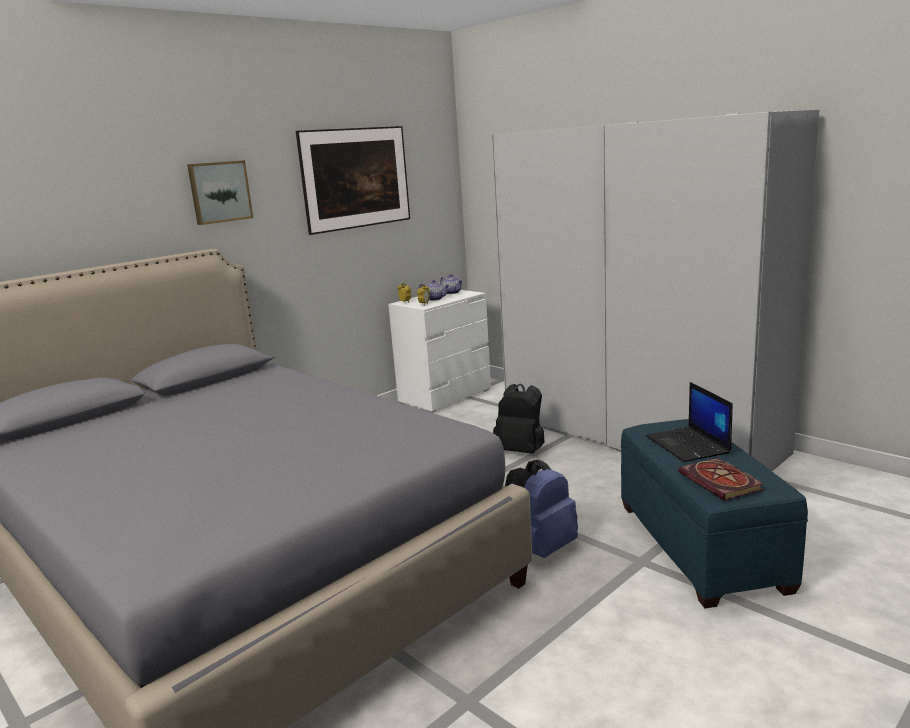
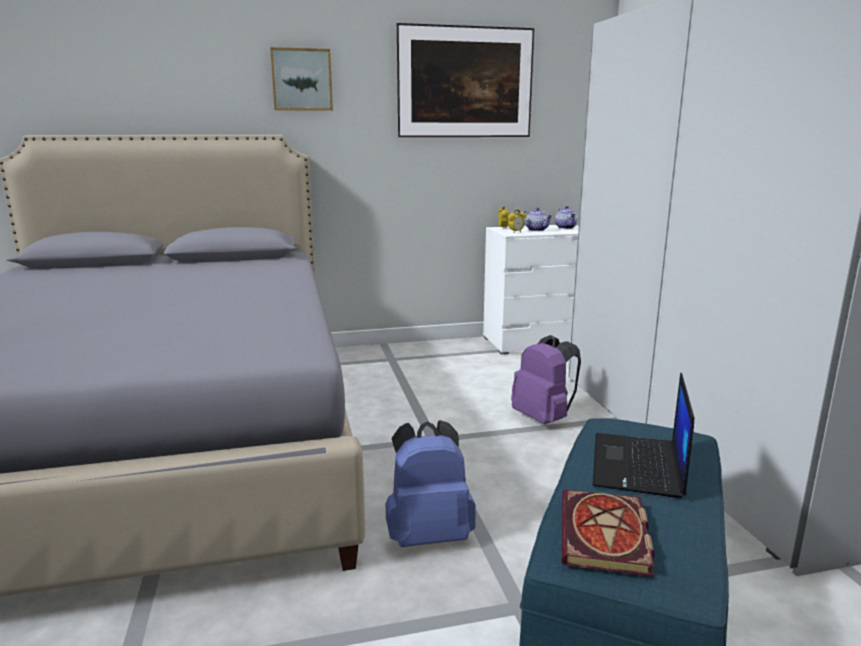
camera: 30 degrees right, 0 degrees up
black backpack [493,383,545,454] -> purple backpack [511,335,581,424]

